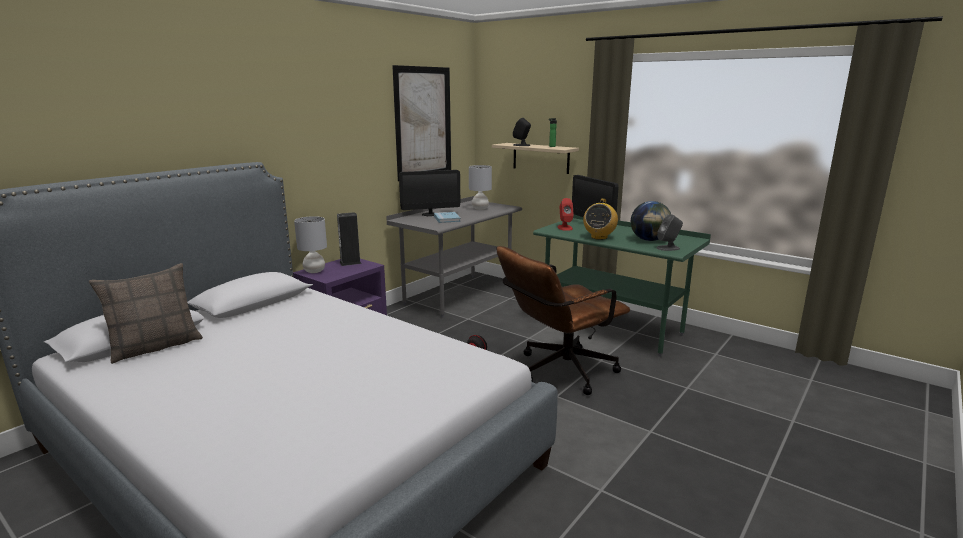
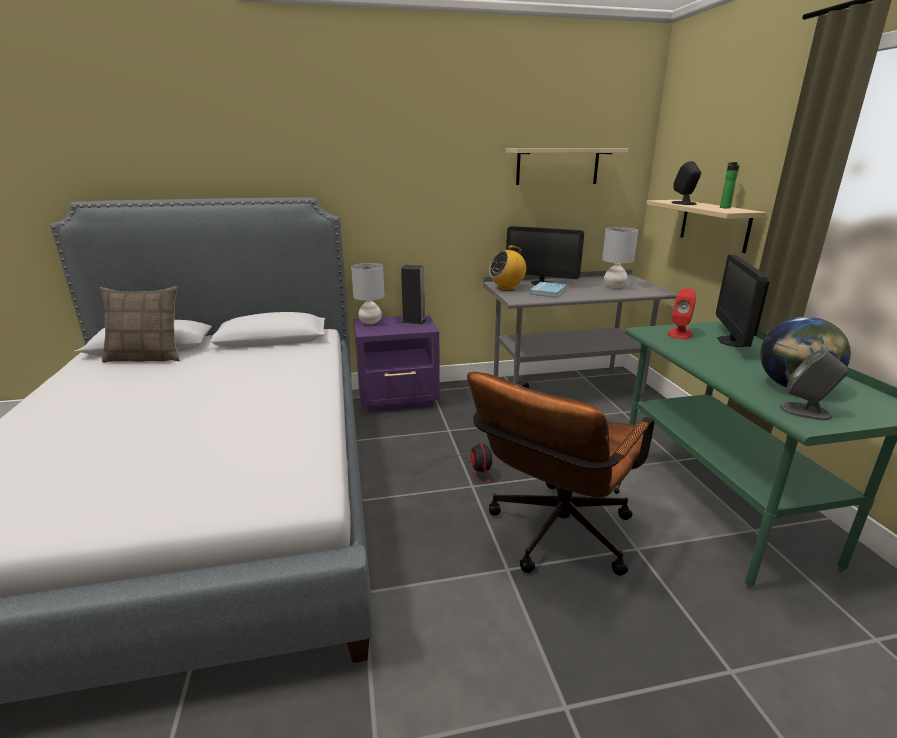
camera: 40 degrees right, 5 degrees up
picture [392,65,451,181] -> beige shelf [505,148,628,185]
brown office chair [497,246,630,395] -> brown office chair turned 60 degrees counterclockwise [467,372,655,576]
radio [583,199,618,240] -> radio moved to [489,246,526,291]

